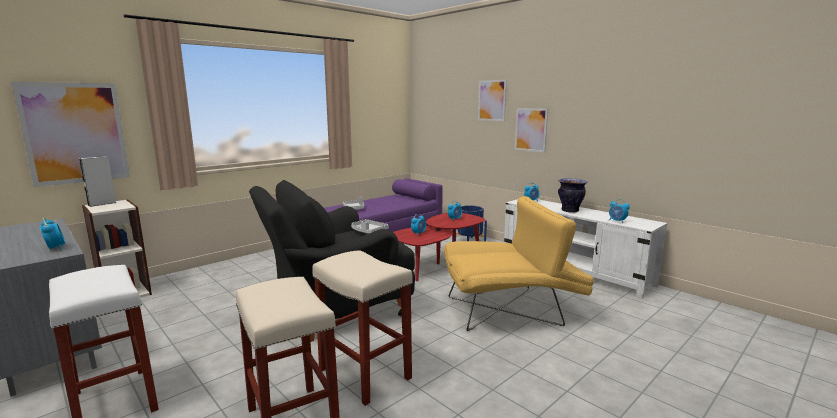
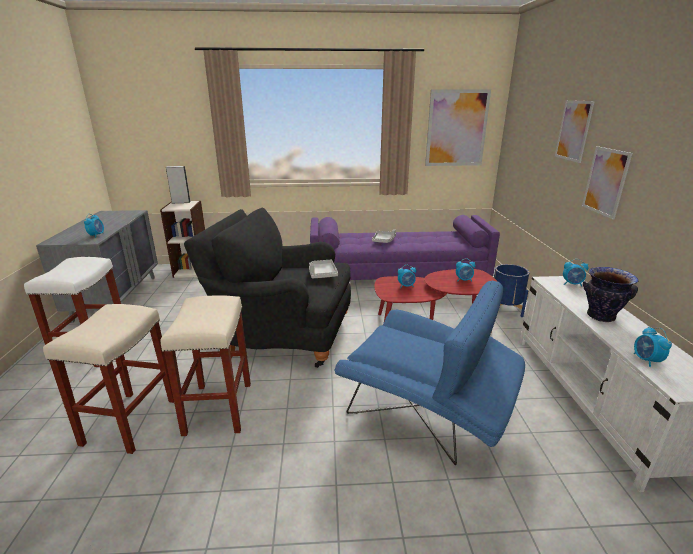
camera: 40 degrees right, 10 degrees up
picture [11,82,130,187] -> picture moved to [425,89,491,166]
yellow armchair [444,196,594,331] -> blue armchair [334,280,525,465]

